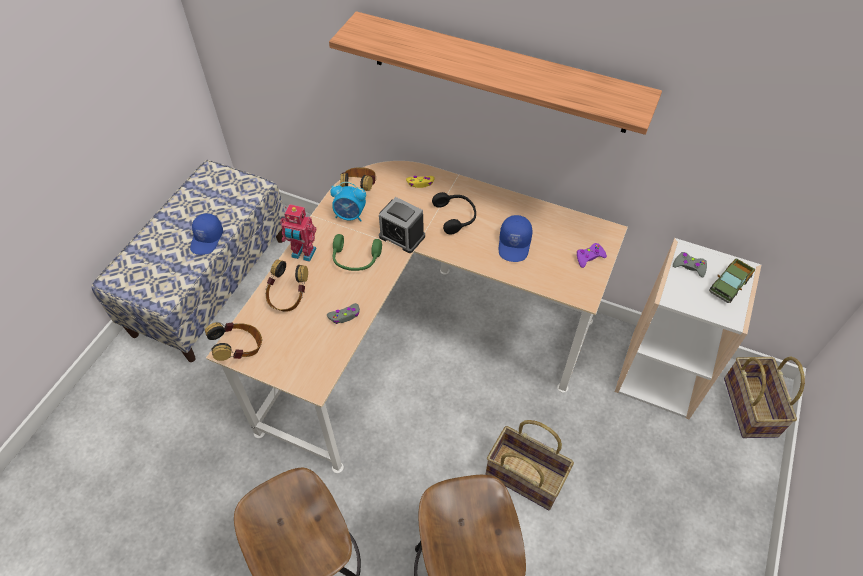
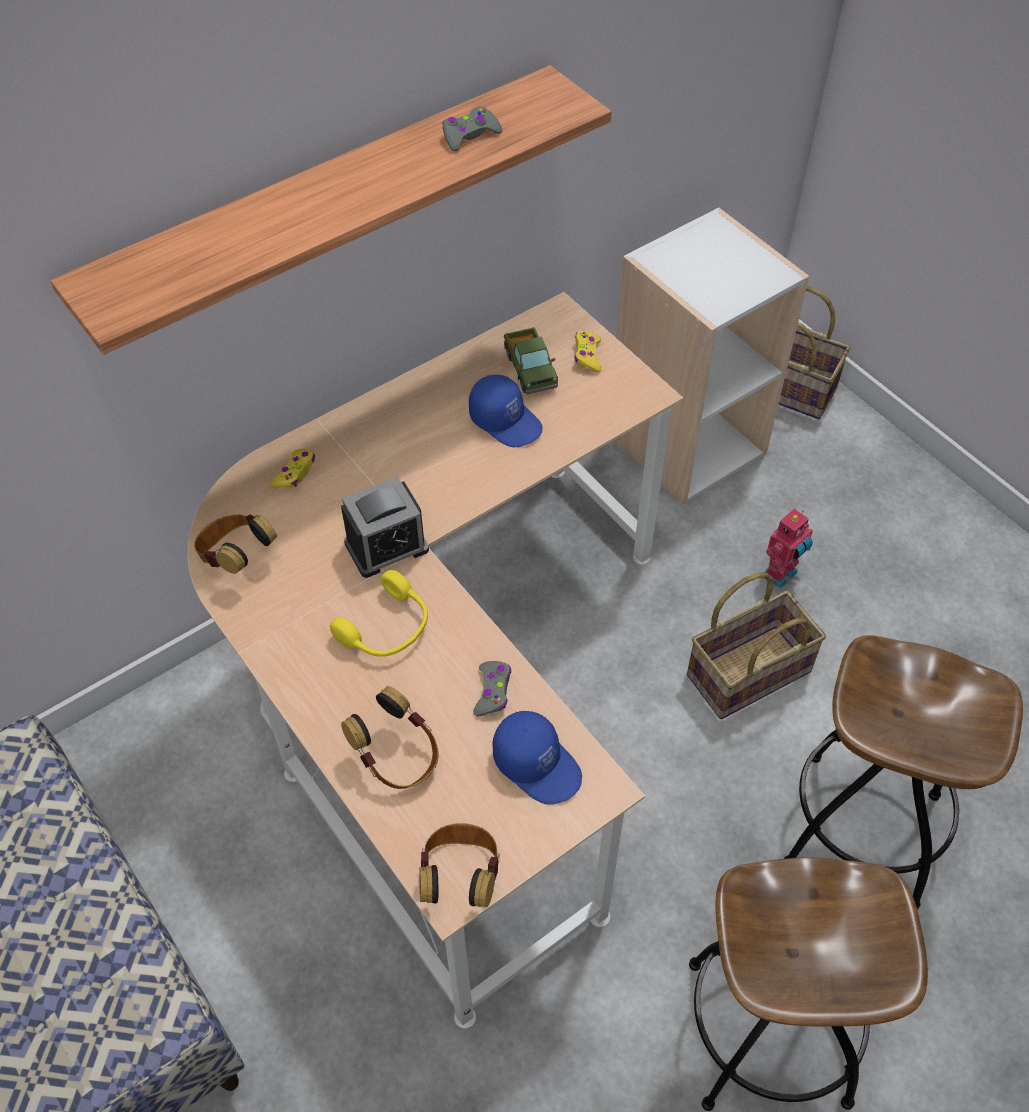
camera: 60 degrees left, 0 degrees up
blue cap [190,213,223,255] -> blue cap moved to [492,711,582,805]
toy robot [280,204,317,262] -> toy robot moved to [763,508,813,589]
alarm clock [330,182,366,221] -> none
green headphones [333,234,382,271] -> yellow headphones [330,570,428,657]
black headphones [432,192,476,235] -> none
purple game controller [576,243,607,268] -> yellow game controller [574,331,602,372]
grey game controller [673,252,707,277] -> grey game controller moved to [442,106,502,151]
toy truck [709,258,755,303] -> toy truck moved to [504,327,558,394]

